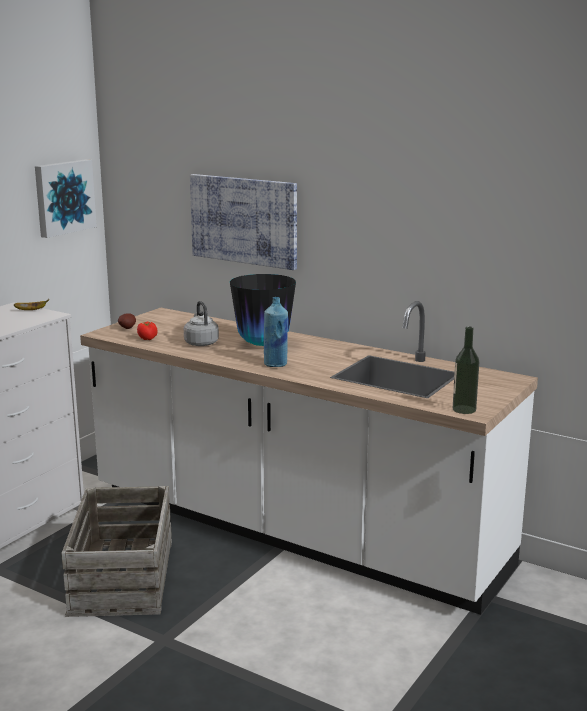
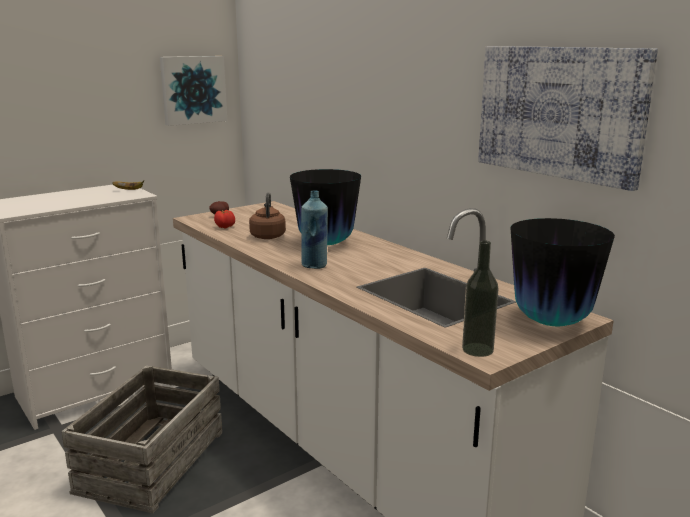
camera: 20 degrees right, 0 degrees up
grey kettle [184,301,219,346] -> brown kettle [249,192,286,239]
picture [190,174,297,270] -> picture moved to [478,46,658,191]
none -> vase [510,218,615,326]

